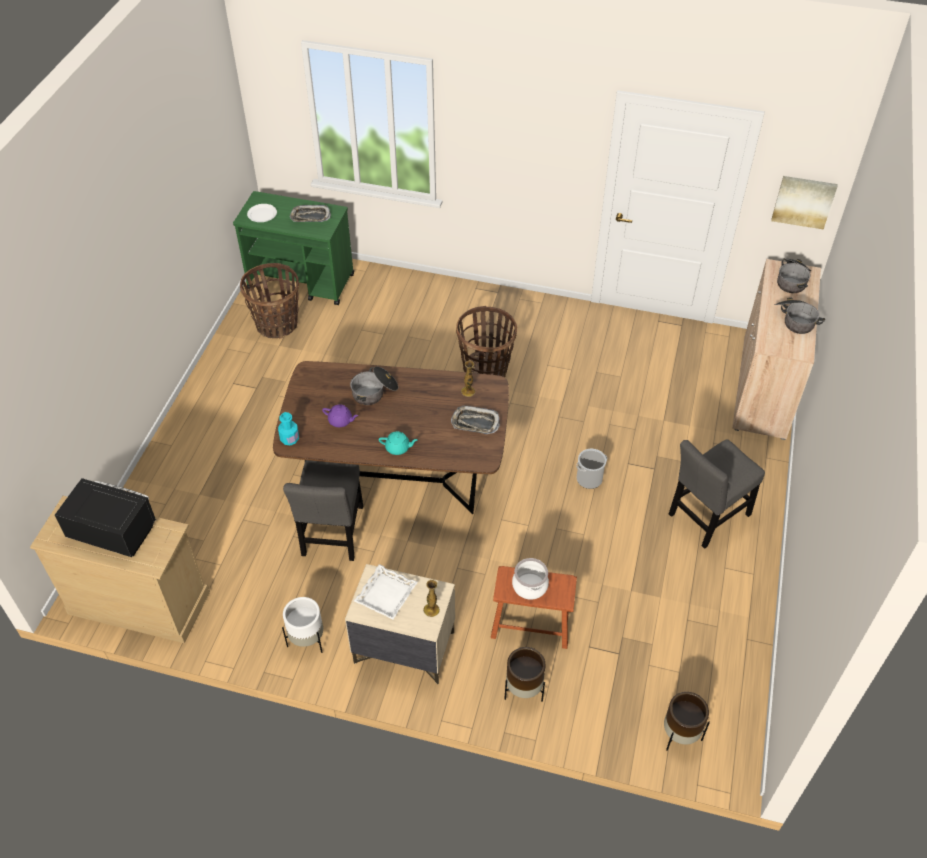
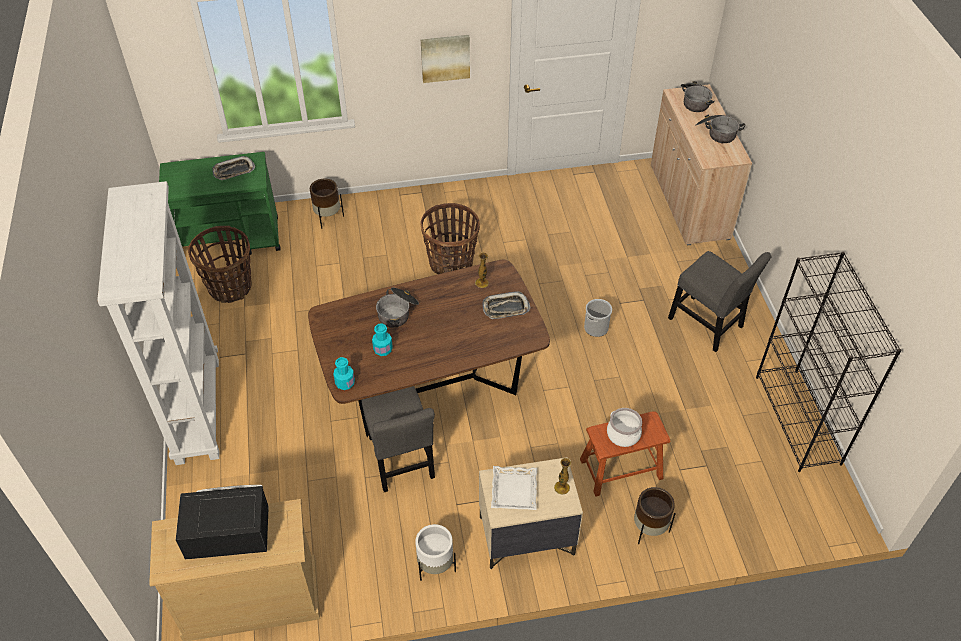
camera: 25 degrees left, 0 degrees up
white plate [247,204,277,222] -> none
purple teapot [322,404,358,427] -> turquoise bottle [372,323,393,356]
turquoise teapot [379,431,418,455] -> none
brown planter [664,692,710,751] -> brown planter moved to [310,179,344,229]
grey chair [669,439,765,549] -> grey chair turned 75 degrees counterclockwise [668,251,771,352]
picture [771,176,837,230] -> picture moved to [421,35,470,83]
none -> white bookcase [97,181,219,465]
none -> black bookcase [756,252,902,472]

